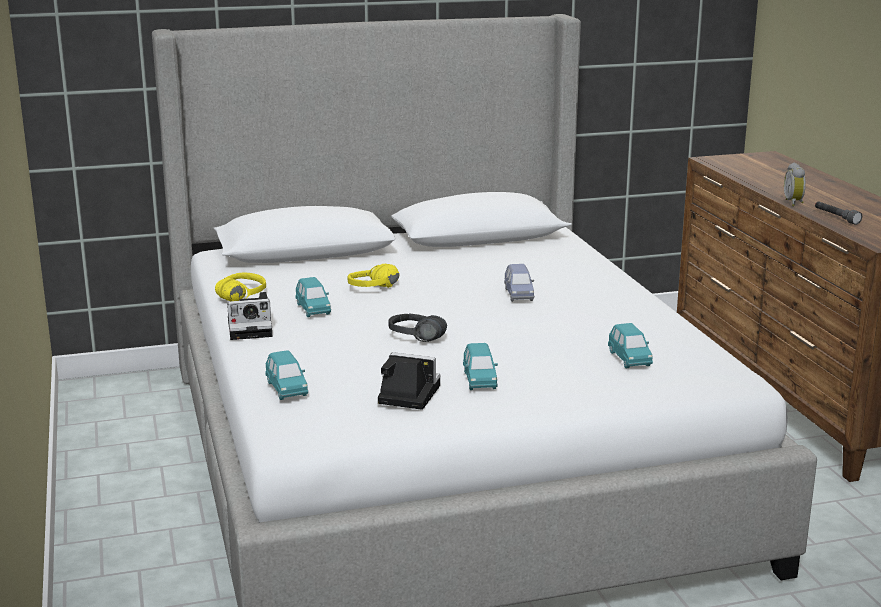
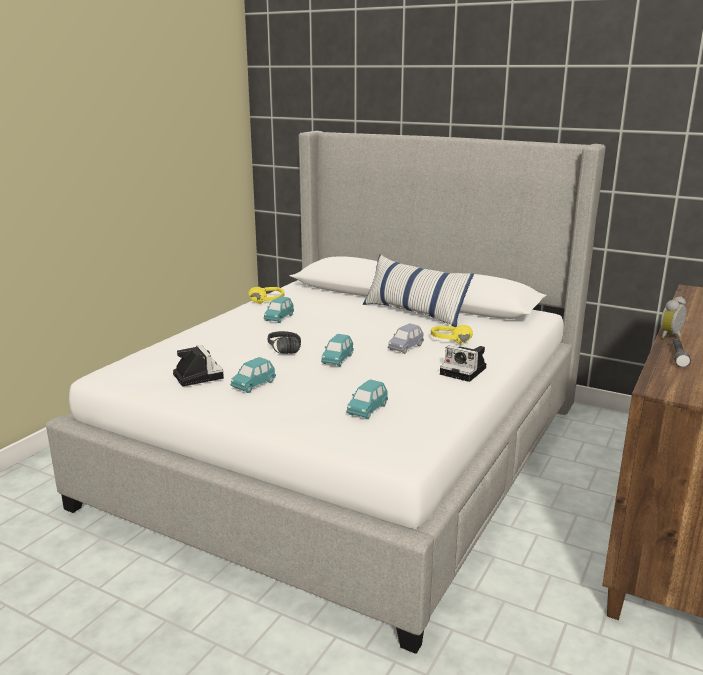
camera: 45 degrees right, 0 degrees up
camera [227,292,272,340] -> camera moved to [440,346,486,382]
turquoise toy car [265,350,308,400] -> turquoise toy car moved to [321,334,354,366]
yellow headphones [348,264,399,288] -> yellow headphones moved to [431,325,473,344]
none -> pillow [363,254,474,327]

